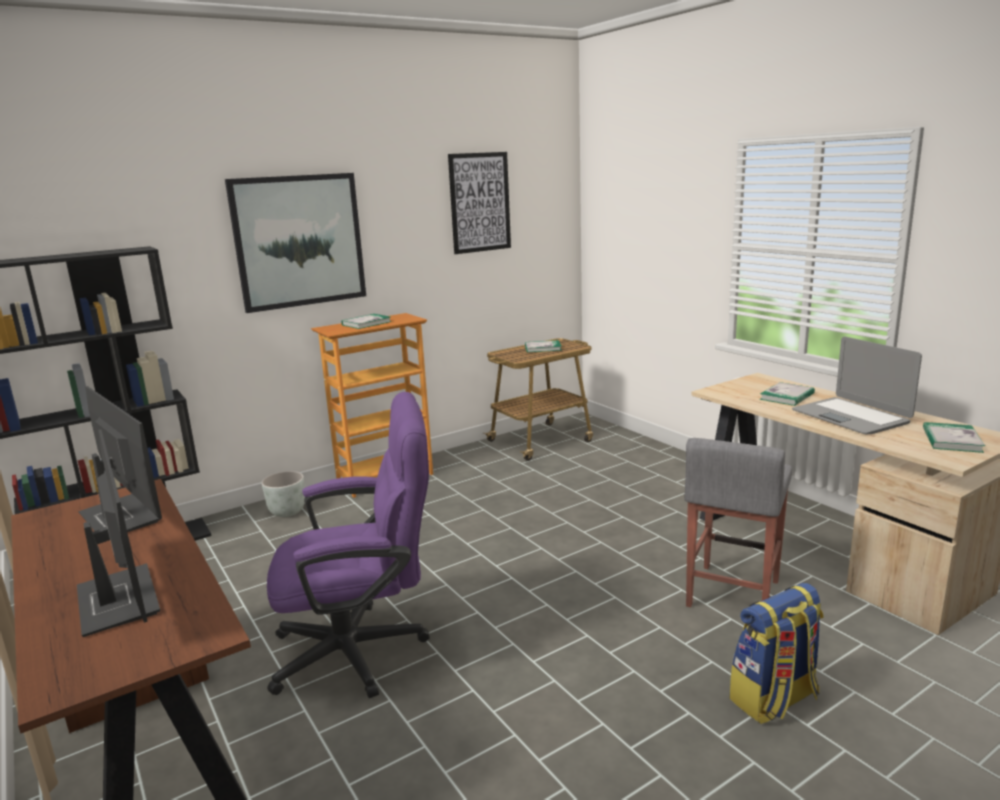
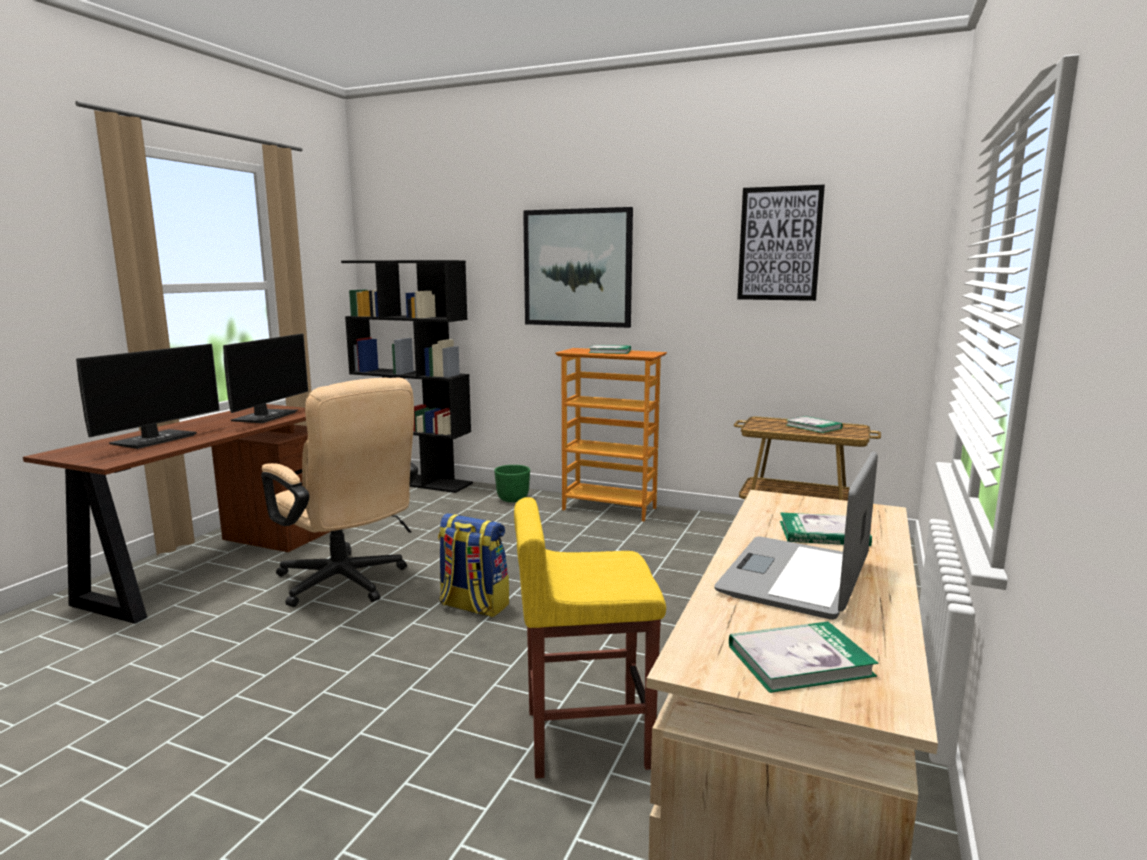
camera: 55 degrees right, 5 degrees down
grey planter [261,471,305,517] -> green planter [494,465,530,503]
purple office chair [267,392,429,698] -> beige office chair [261,378,418,607]
grey stool [684,438,792,607] -> yellow stool [514,497,666,779]
backpack [730,583,824,724] -> backpack moved to [438,513,509,618]

